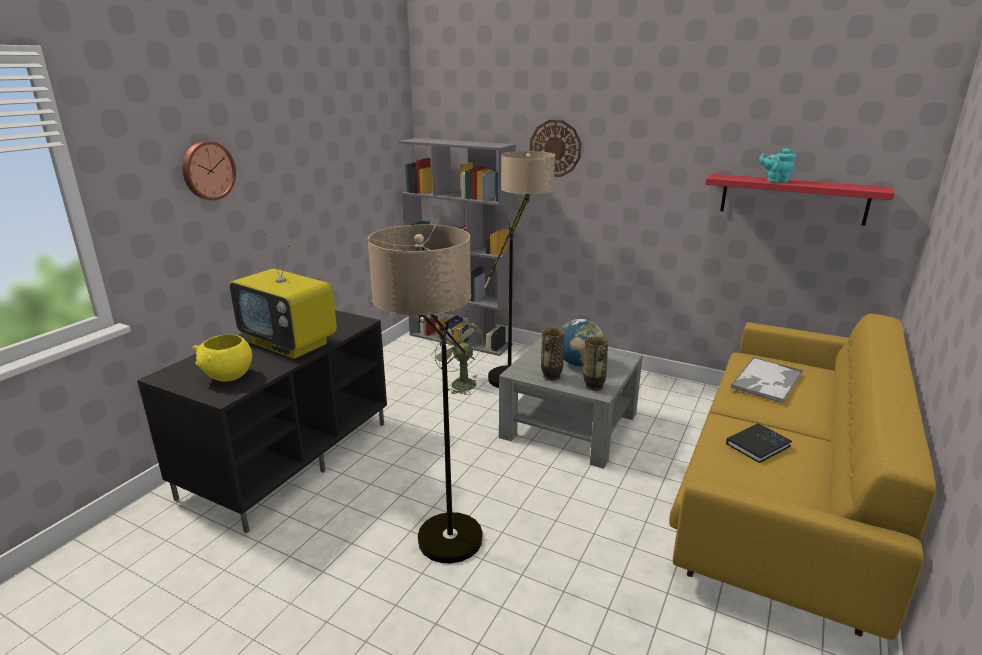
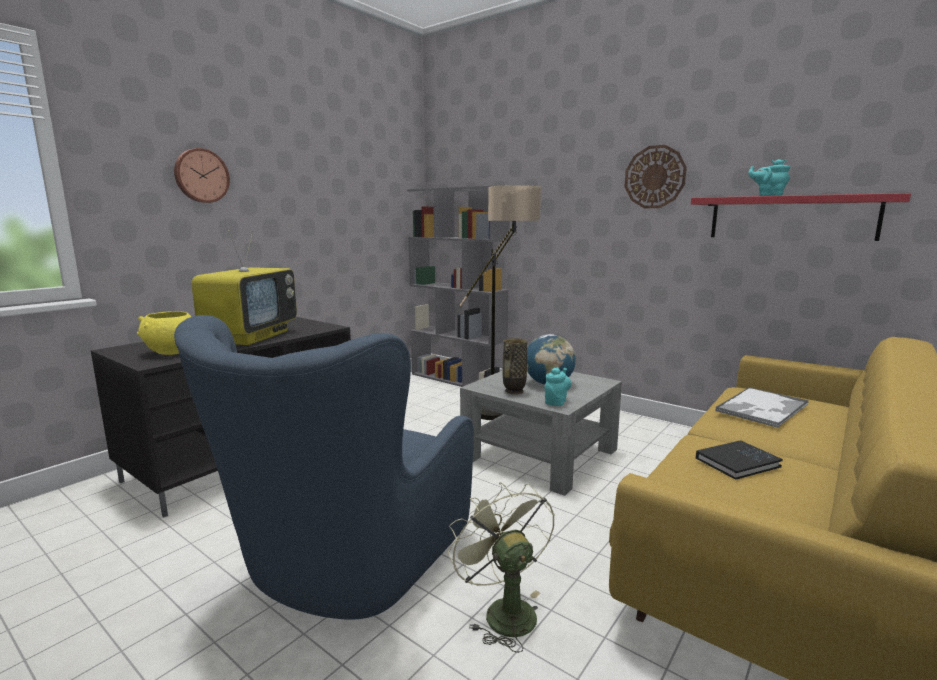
camera: 10 degrees right, 10 degrees down
television [229,238,337,359] -> television turned 120 degrees counterclockwise [191,230,297,345]
floor lamp [367,224,483,563] -> blue armchair [174,315,474,620]
green fan [431,320,483,395] -> green fan moved to [448,482,555,653]
wall clock [530,120,581,177] -> wall clock moved to [624,145,687,208]
vase [583,337,608,391] -> turquoise teapot [544,367,571,406]

